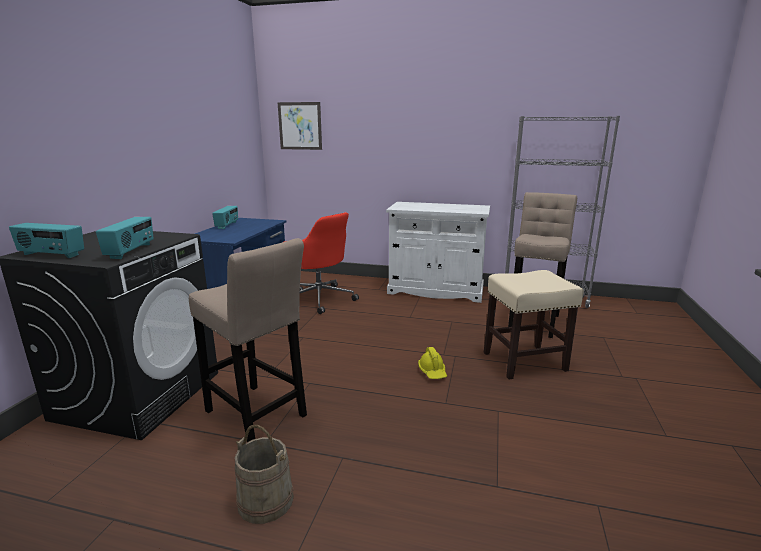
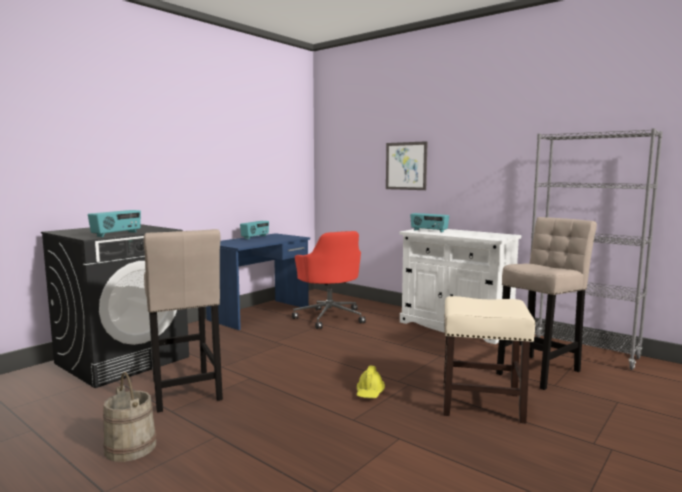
camera: 25 degrees right, 10 degrees down
radio [9,223,84,258] -> radio moved to [410,213,449,233]
picture [278,102,322,150] -> picture moved to [386,141,428,190]

